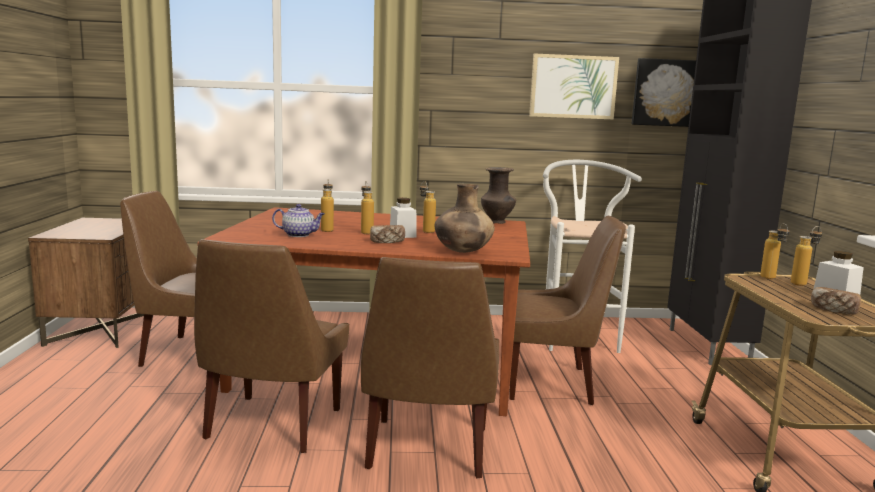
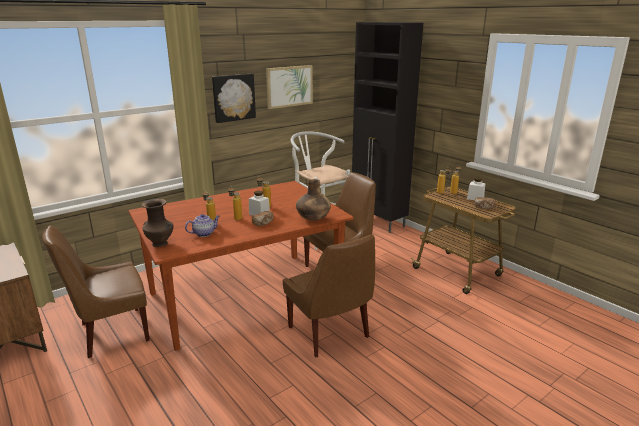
camera: 35 degrees left, 10 degrees up
brown chair [194,239,349,453] -> none
brown vase [481,167,516,224] -> brown vase moved to [142,199,173,247]
picture [632,58,696,127] -> picture moved to [212,74,256,123]

